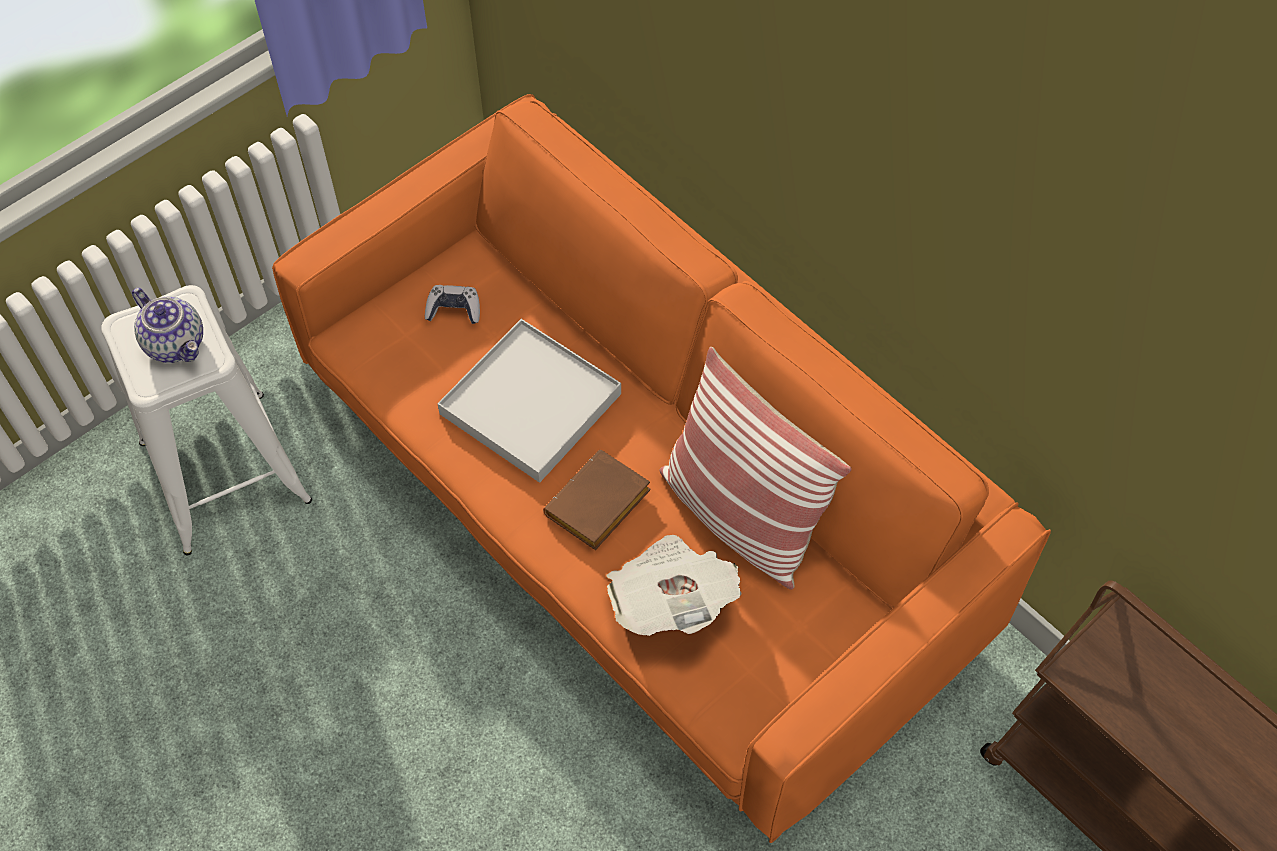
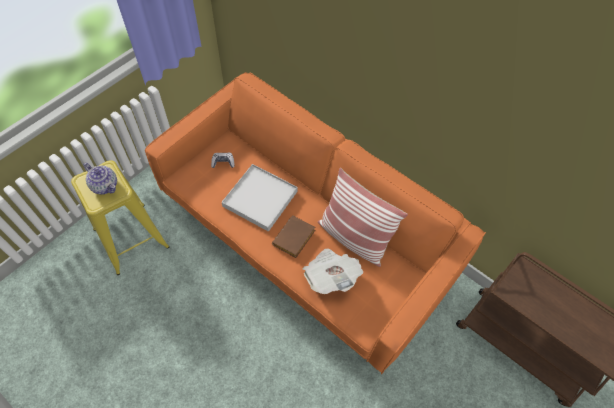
camera: 10 degrees left, 0 degrees up
white stool [101,285,312,555] -> yellow stool [71,160,169,275]

